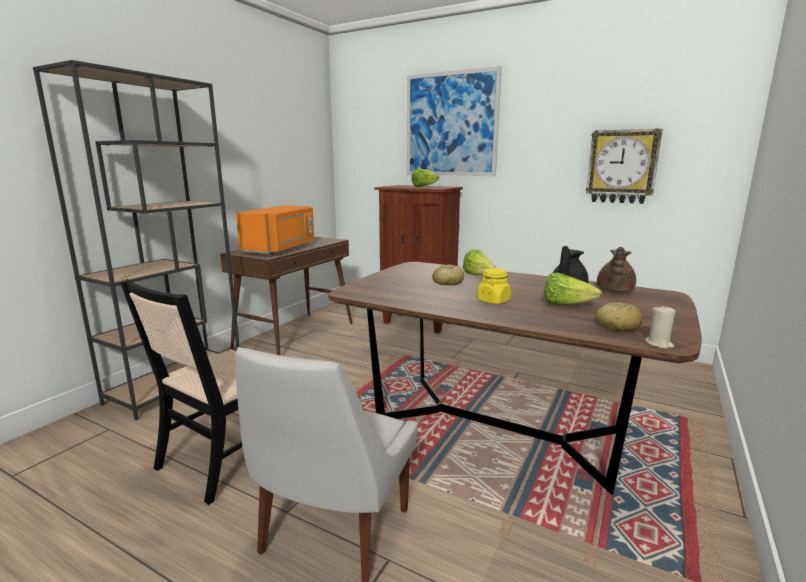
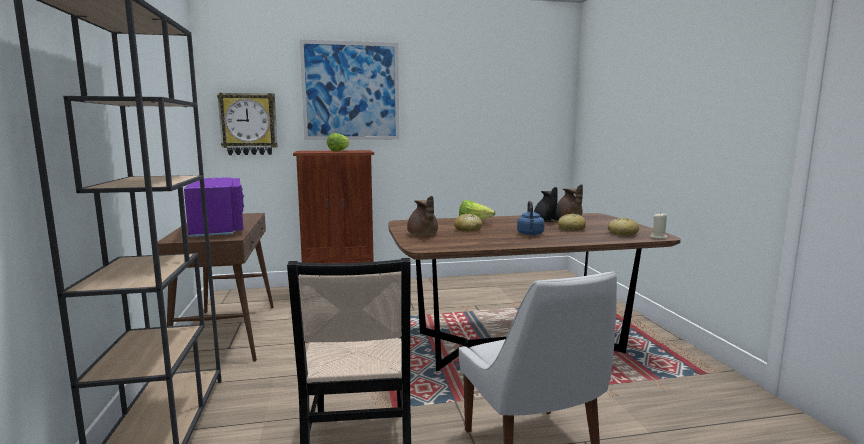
camera: 40 degrees left, 5 degrees down
orange microwave [236,205,314,254] -> purple microwave [184,177,245,238]
yellow jar [477,268,511,304] -> blue kettle [517,201,545,235]
lettuce [545,273,602,305] -> bread [558,214,586,231]
wall clock [586,129,663,204] -> wall clock moved to [217,93,278,155]
none -> brown teapot [407,196,438,236]

